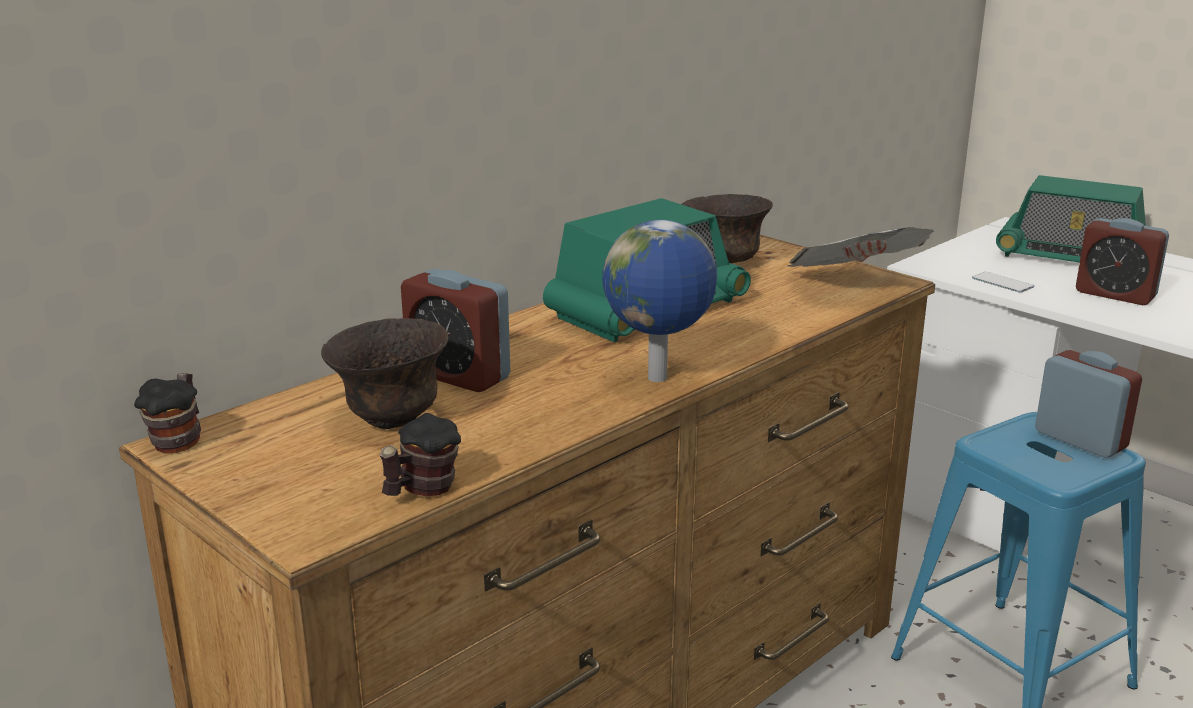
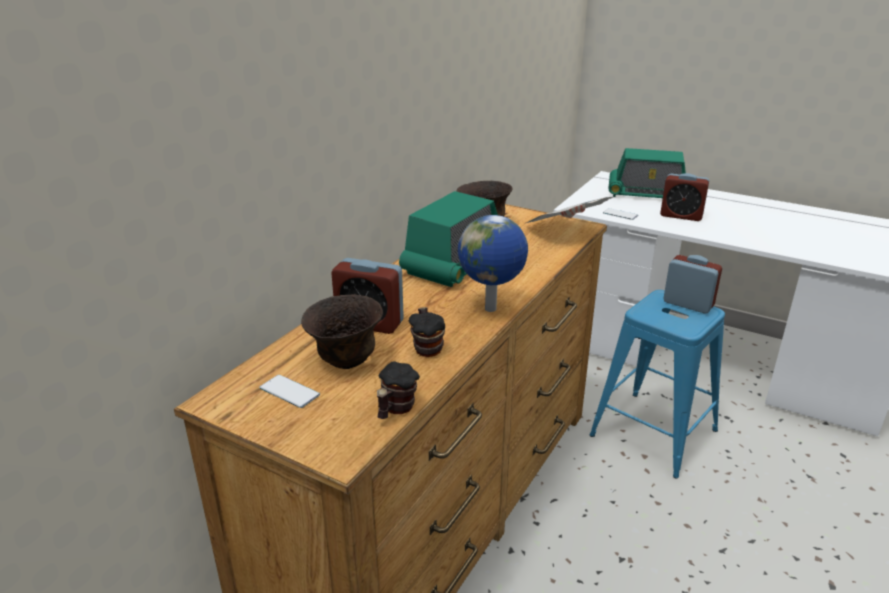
camera: 15 degrees left, 5 degrees up
mug [134,373,201,454] -> mug moved to [408,307,445,357]
none -> phone [260,375,320,408]

